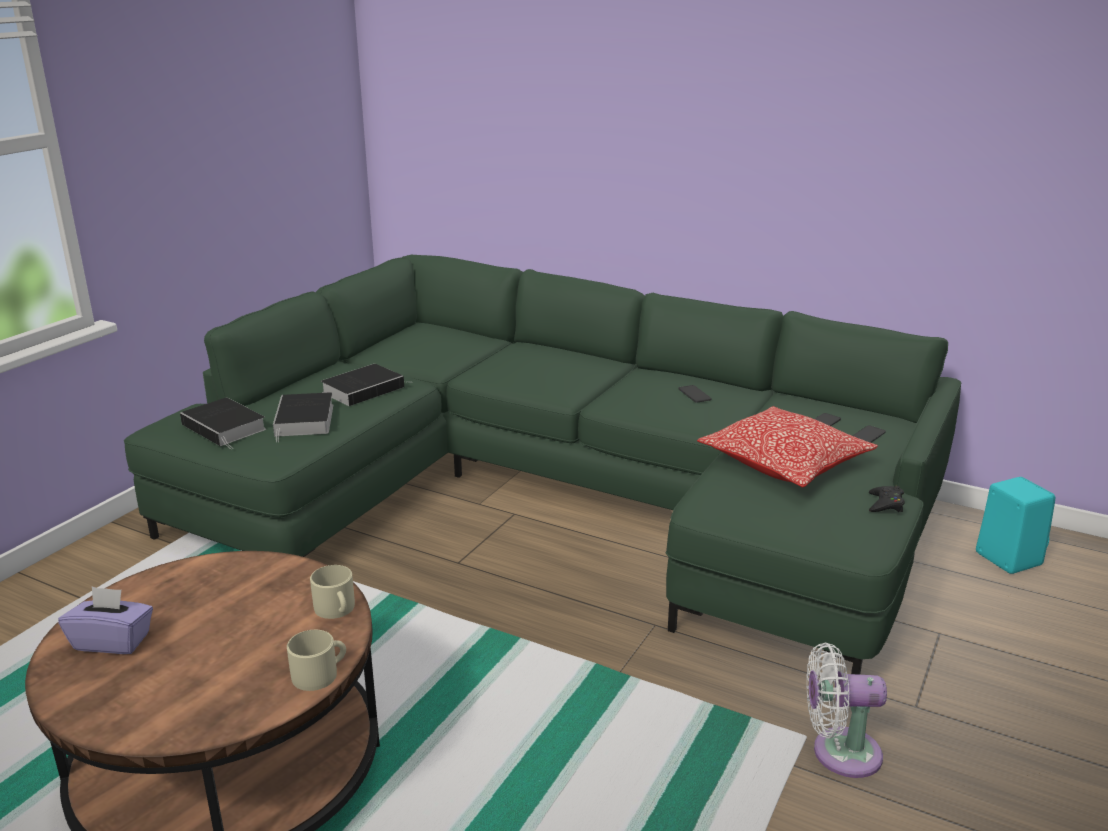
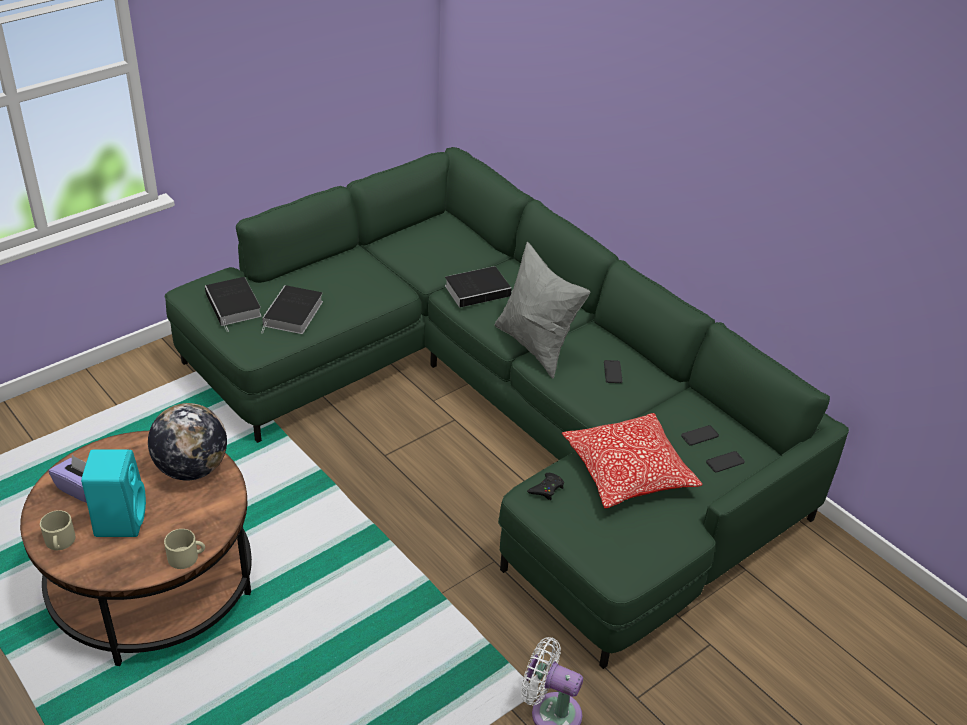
camera: 20 degrees right, 15 degrees up
beige mug [310,565,355,619] -> beige mug moved to [40,510,76,550]
book [321,364,412,406] -> book moved to [445,266,512,308]
black game controller [869,486,905,512] -> black game controller moved to [527,473,564,500]
turquoise speaker [976,477,1055,574] -> turquoise speaker moved to [81,449,146,537]
none -> globe [148,403,227,481]
none -> grey pillow [495,242,590,379]

